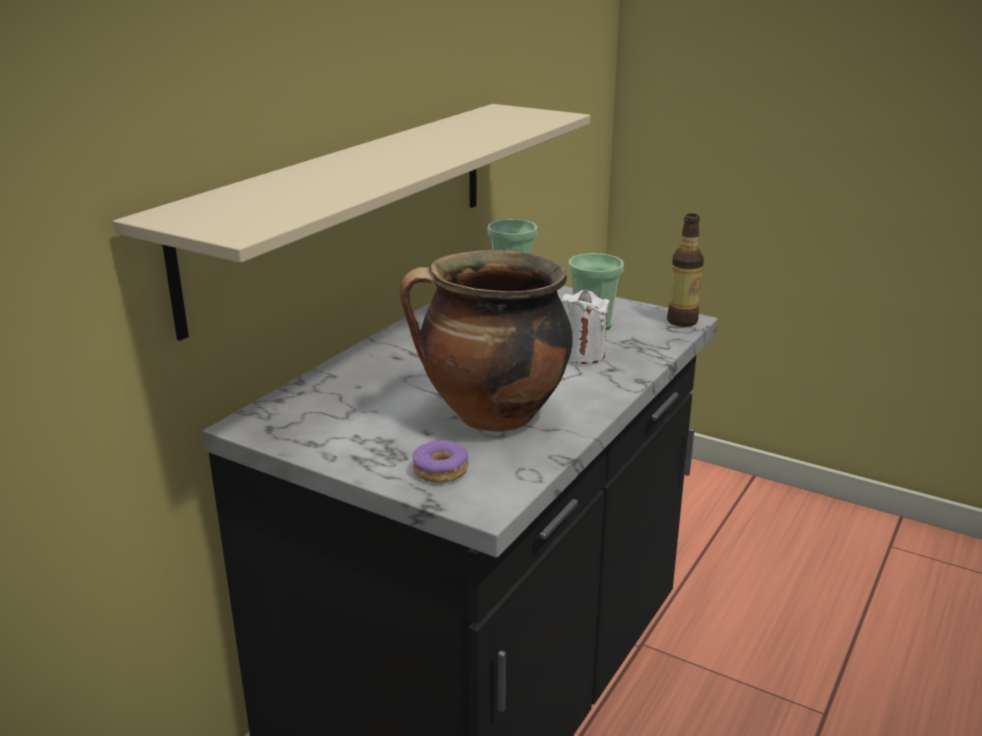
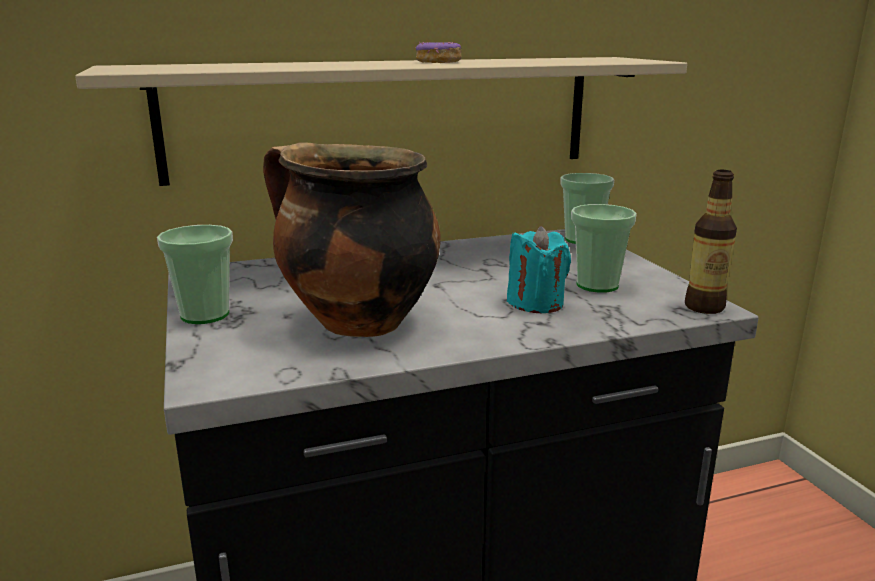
camera: 40 degrees right, 5 degrees down
donut [412,440,468,483] -> donut moved to [415,42,462,63]
white candle [561,289,609,364] -> turquoise candle [507,226,571,313]
none -> cup [157,225,233,324]

